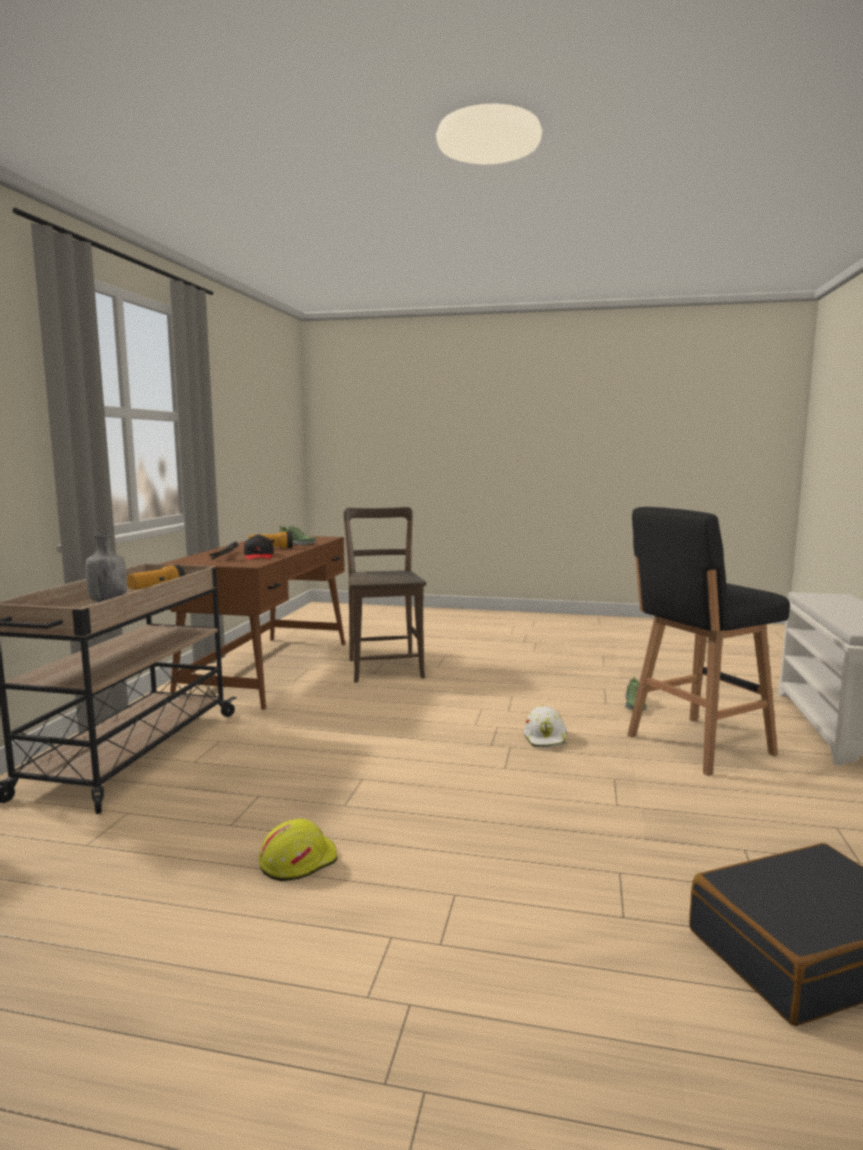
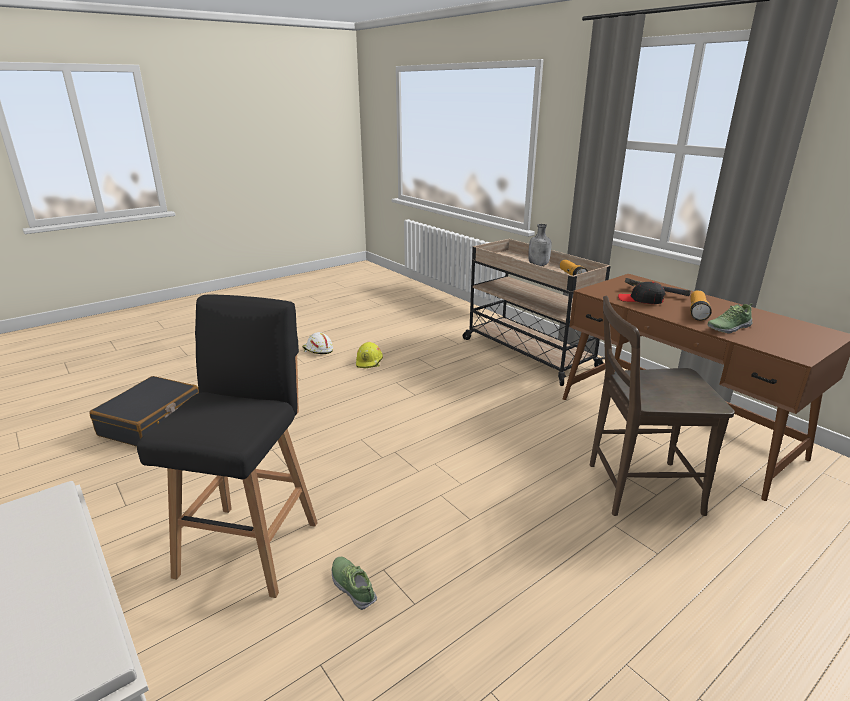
camera: 130 degrees right, 15 degrees up
brown chair [344,507,426,683] -> brown chair turned 150 degrees clockwise [590,296,735,516]
white hard hat [524,705,568,748] -> white hard hat moved to [303,332,333,354]

